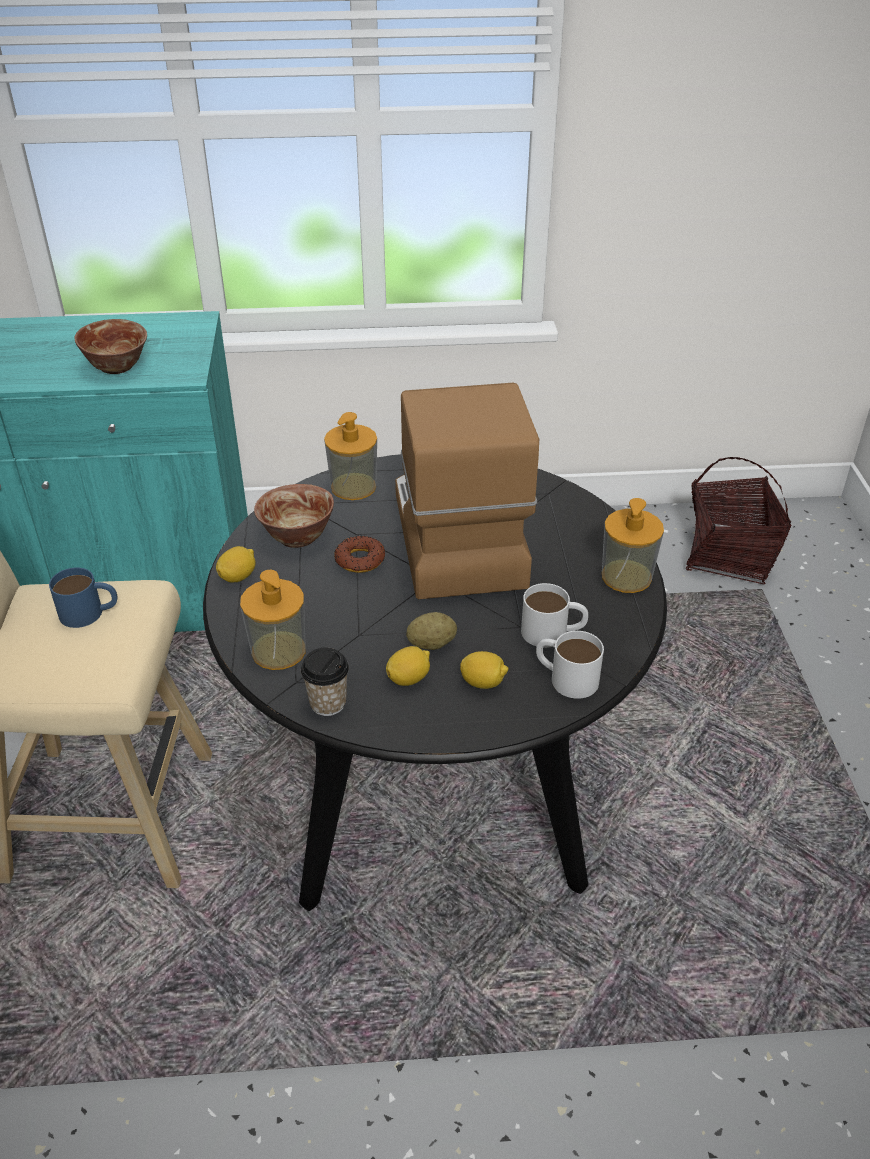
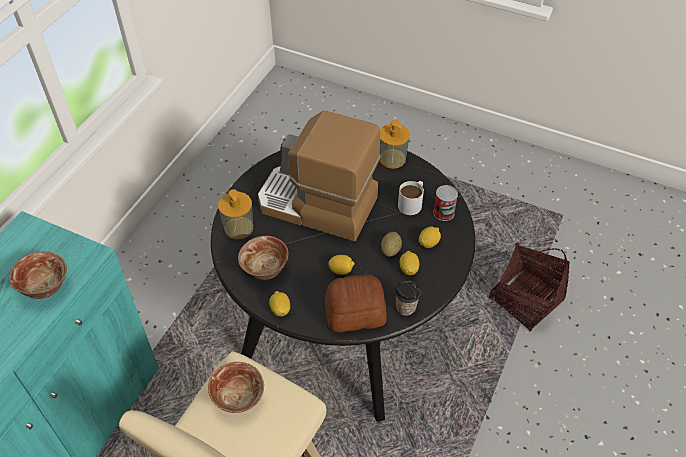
camera: 60 degrees left, 10 degrees up
blue mug [49,568,117,628] -> bowl [208,362,264,413]
soap dispenser [240,570,306,670] -> bread [325,275,387,332]
donut [334,536,385,573] -> none
white mug [536,631,604,699] -> can [433,185,458,221]
basket [686,457,792,584] -> basket moved to [489,243,570,332]
none -> lemon [328,255,355,275]

